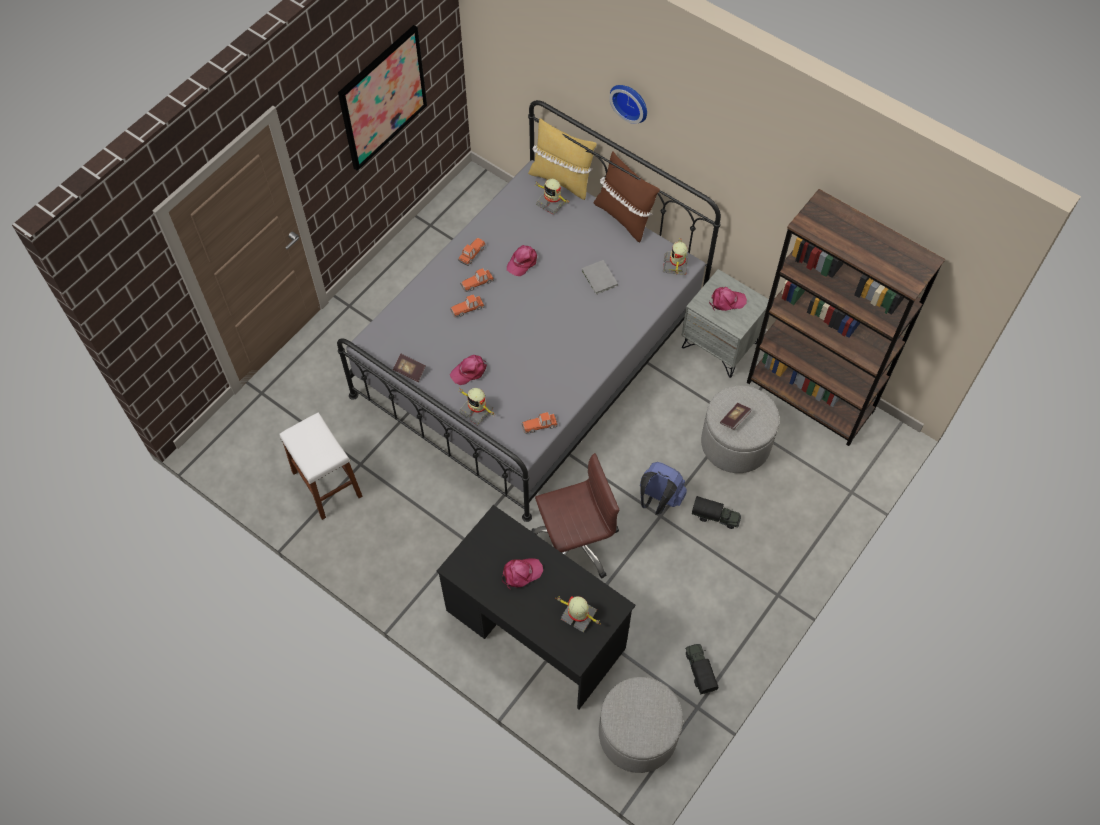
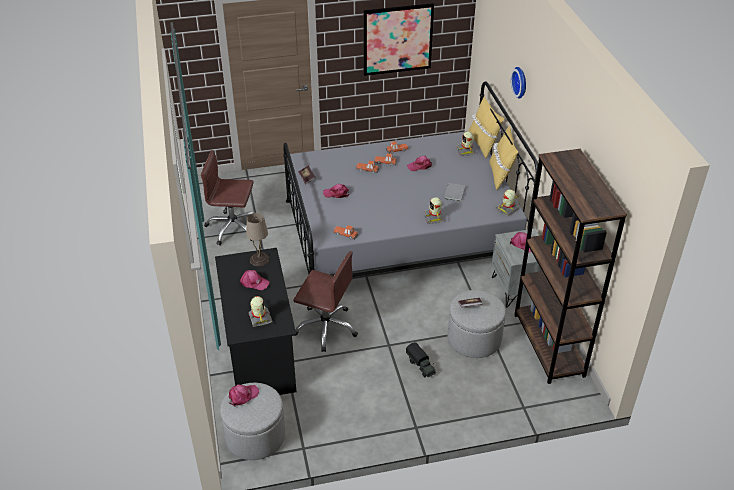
camera: 40 degrees right, 20 degrees down
white stool [279,412,363,520] -> brown office chair [201,150,254,245]
toy robot [458,388,496,426] -> toy robot moved to [423,197,444,224]
brown pillow [594,151,660,242] -> yellow pillow [489,126,518,190]
blue backpack [640,462,687,515] -> none
toy truck [685,644,719,695] -> none
none -> pink cap [229,384,259,407]
none -> beige table lamp [246,213,270,267]

